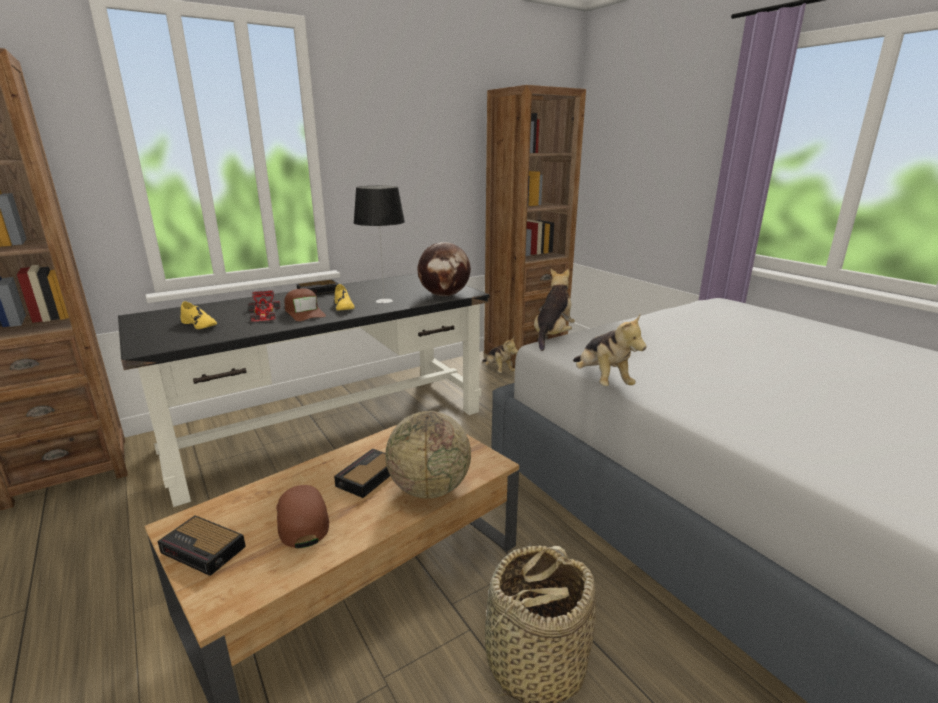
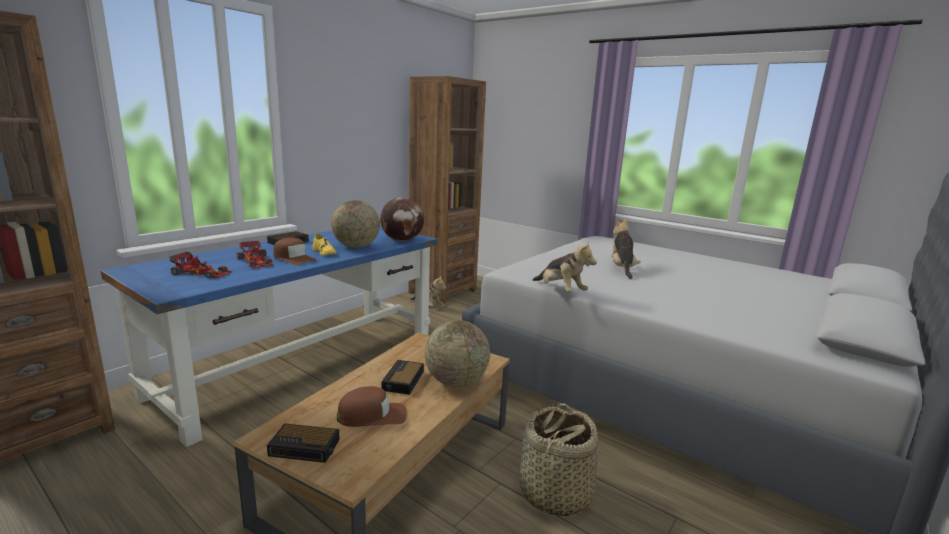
camera: 20 degrees left, 5 degrees down
black desk [118,273,489,507] -> blue desk [100,225,437,447]
yellow shoe [180,301,217,329] -> toy car [169,252,232,278]
brown cap [276,485,329,548] -> brown cap turned 120 degrees clockwise [337,386,407,427]
table lamp [354,185,405,304] -> globe [331,200,380,248]
plush toy [534,269,575,351] -> plush toy moved to [611,219,641,279]

